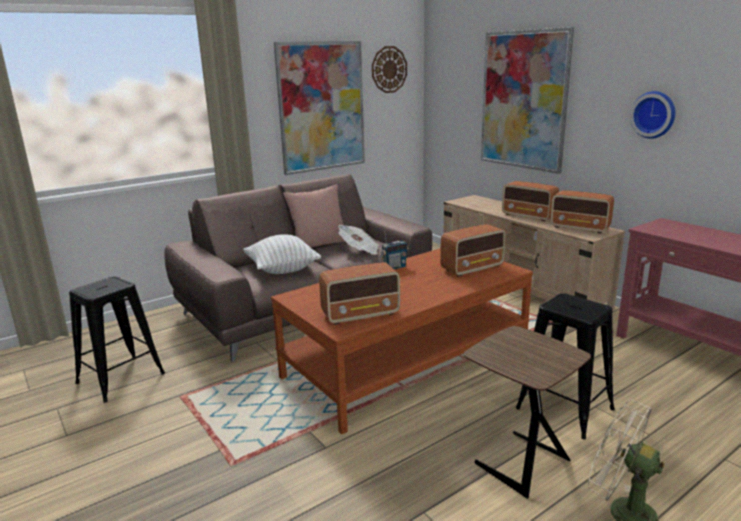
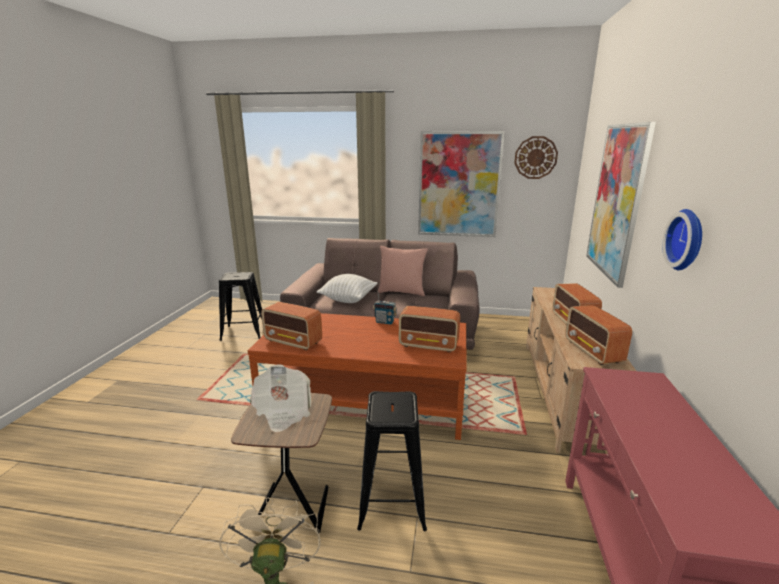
camera: 45 degrees right, 0 degrees up
newspaper [338,225,379,255] -> newspaper moved to [250,364,311,432]

